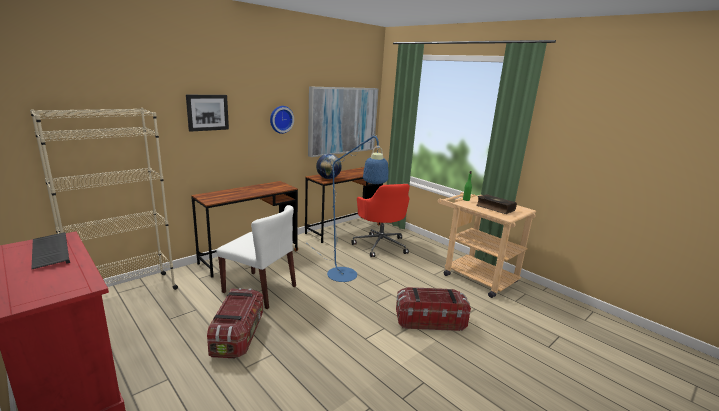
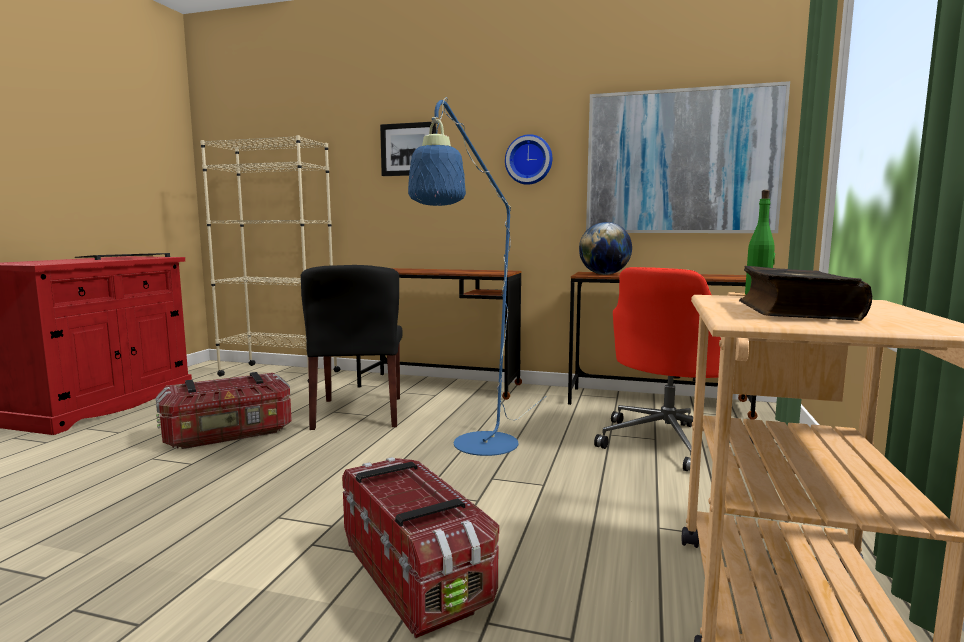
camera: 60 degrees right, 10 degrees down
white chair [217,205,296,309] -> black chair [301,265,403,430]

